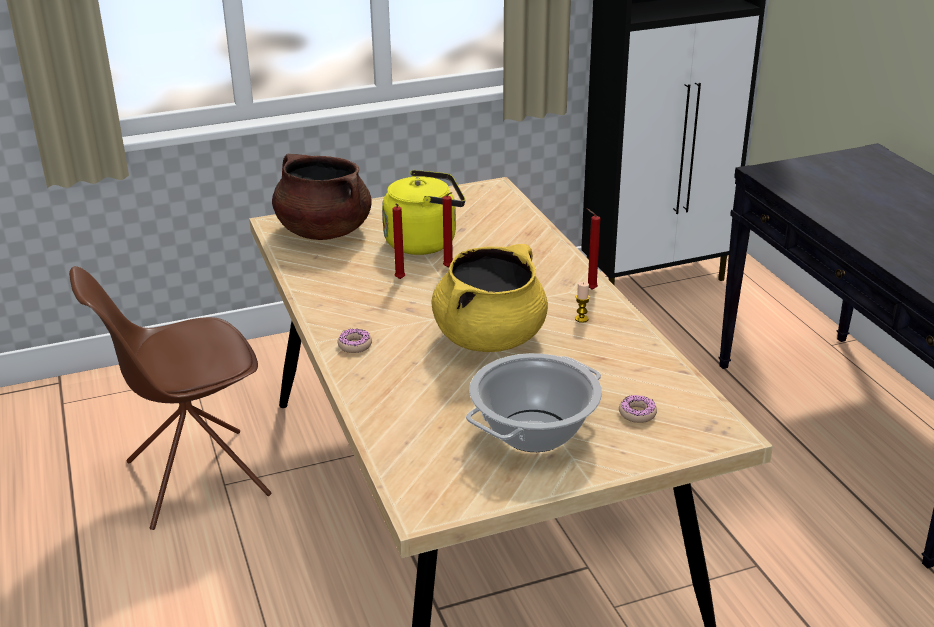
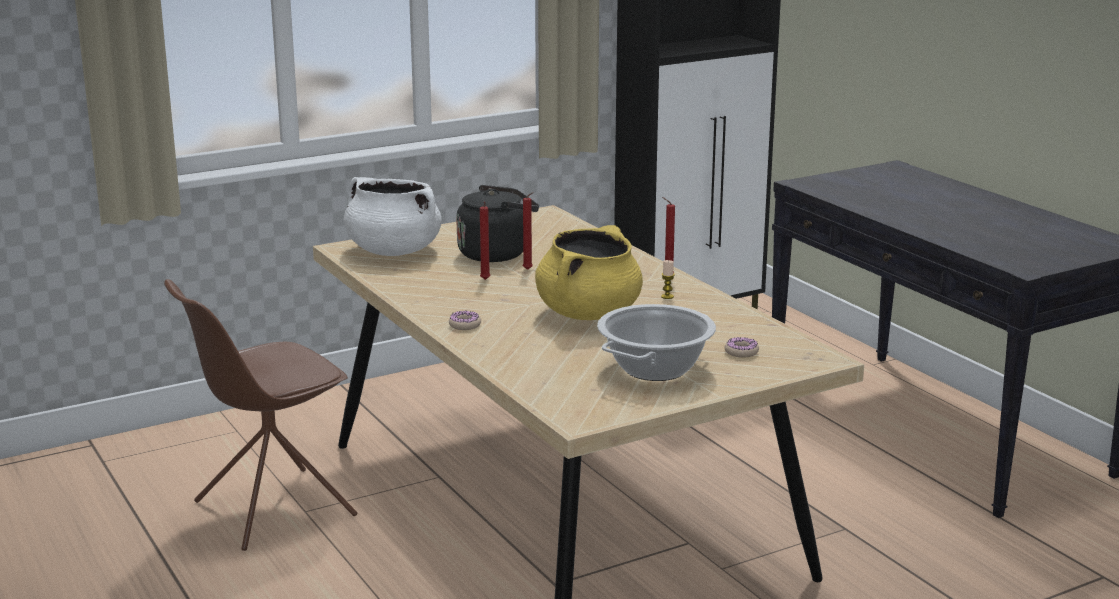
camera: 10 degrees left, 10 degrees down
brown cooking pot [272,154,372,240] -> white cooking pot [344,177,442,256]
yellow kettle [382,170,465,255] -> black kettle [456,185,539,262]

